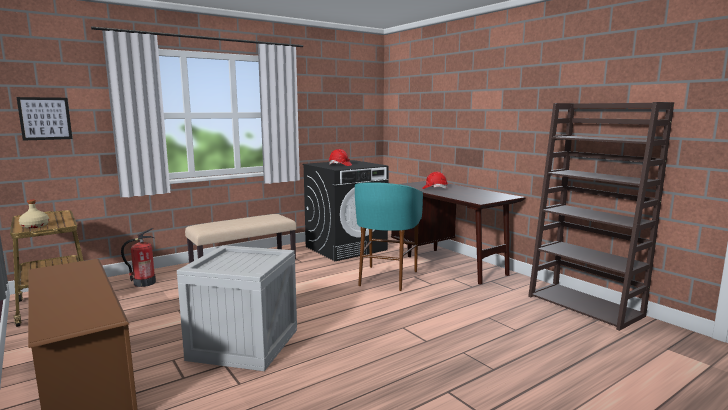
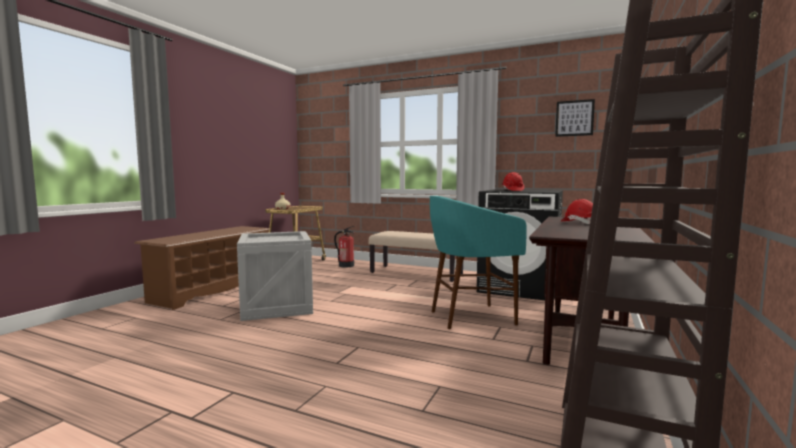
camera: 60 degrees right, 5 degrees down
picture [17,97,72,141] -> picture moved to [555,99,595,137]

